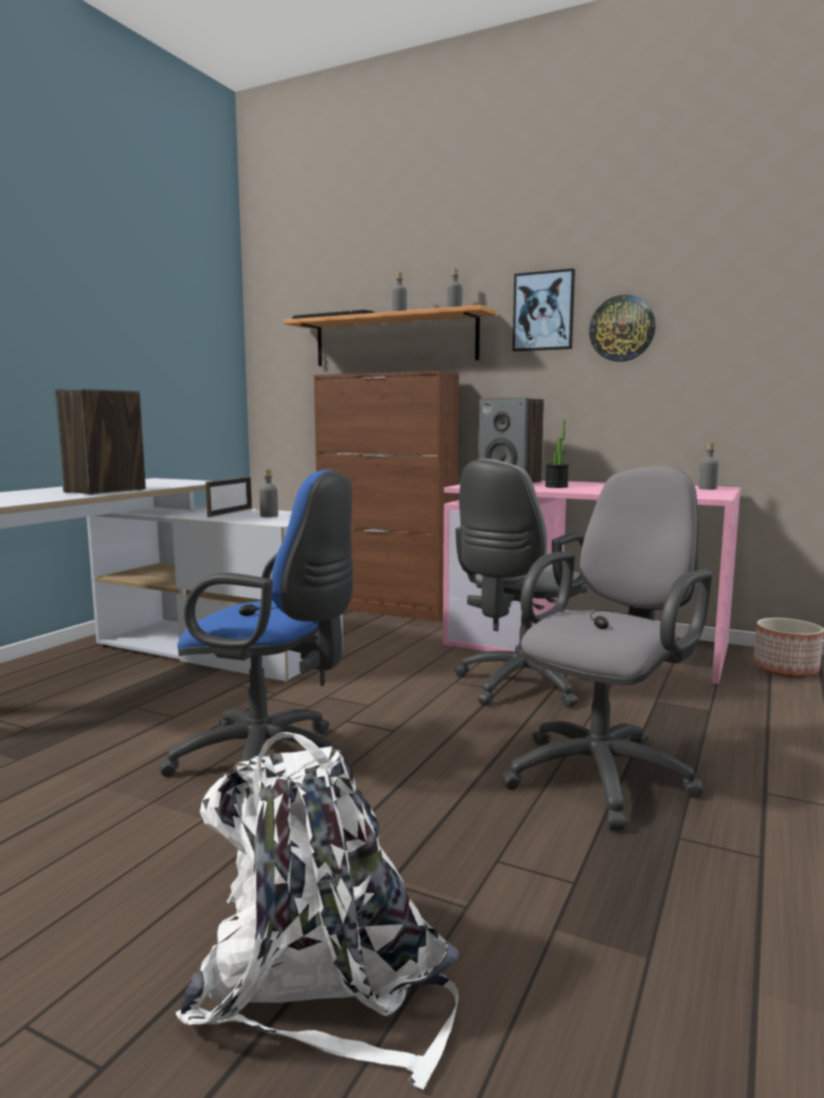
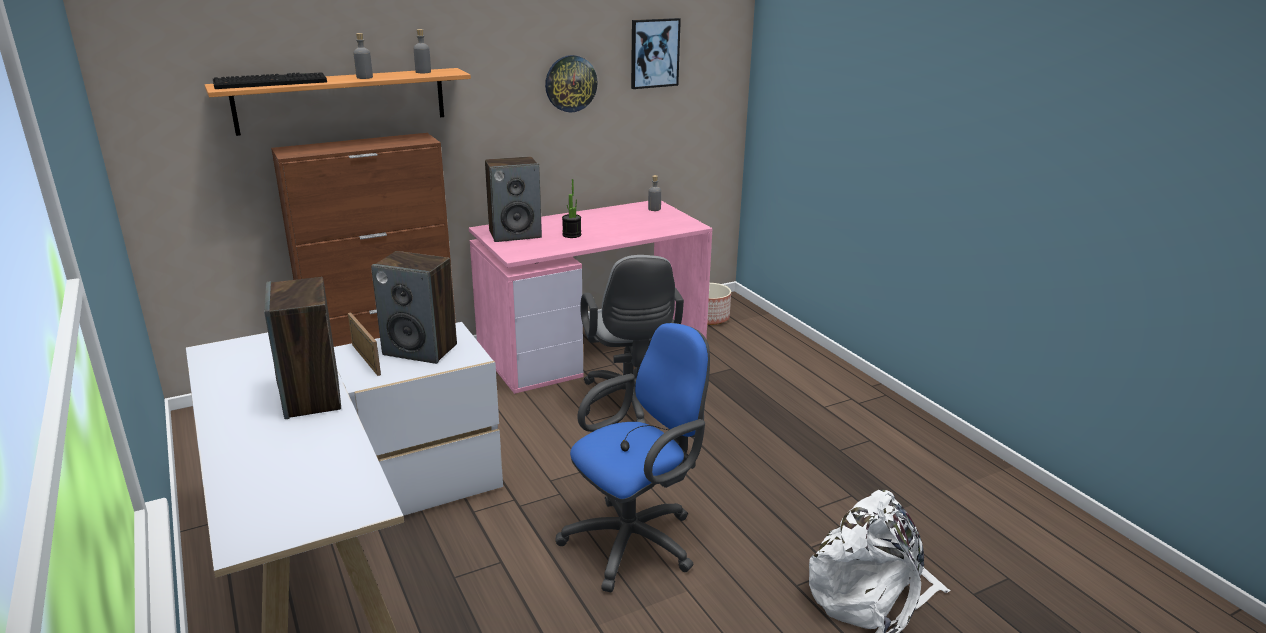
camera: 55 degrees left, 15 degrees up
grey bottle [259,469,278,517] -> speaker [371,251,457,364]
grey office chair [501,466,712,831] -> none
picture [513,268,575,352] -> picture moved to [631,18,681,89]

